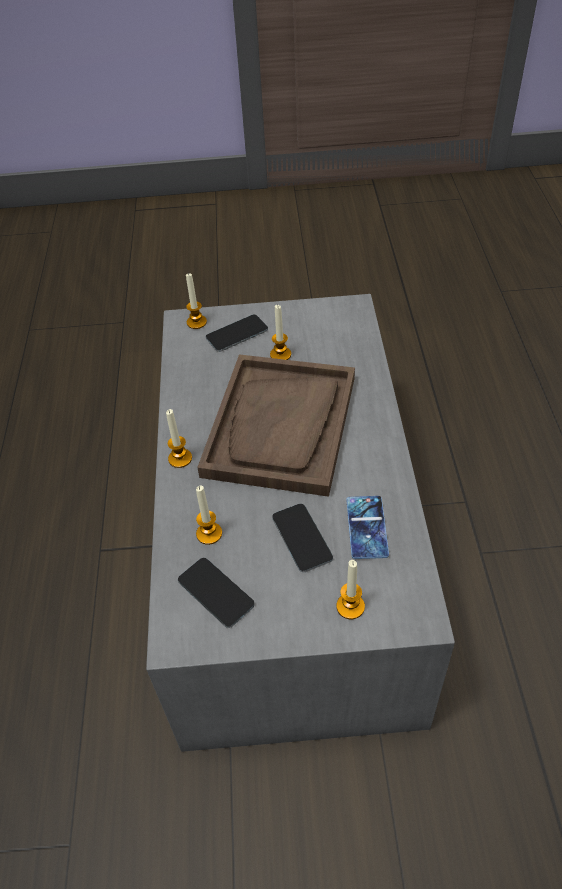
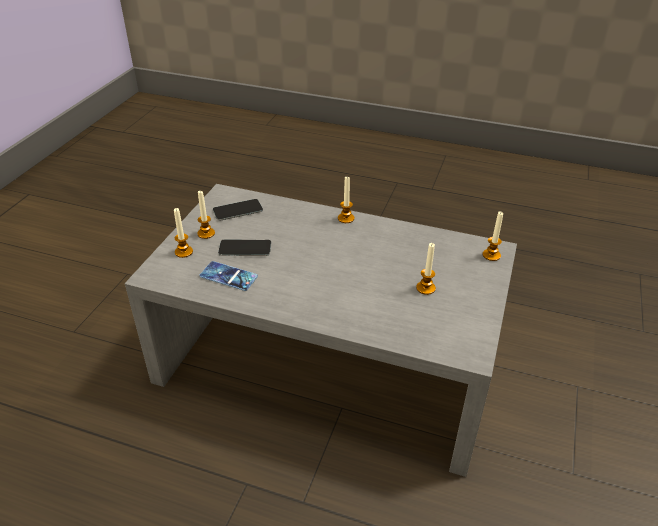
camera: 110 degrees right, 10 degrees down
candle [196,486,222,545] -> candle moved to [197,191,215,239]
brown tray [197,354,355,497] -> none
phone [206,315,268,352] -> none

